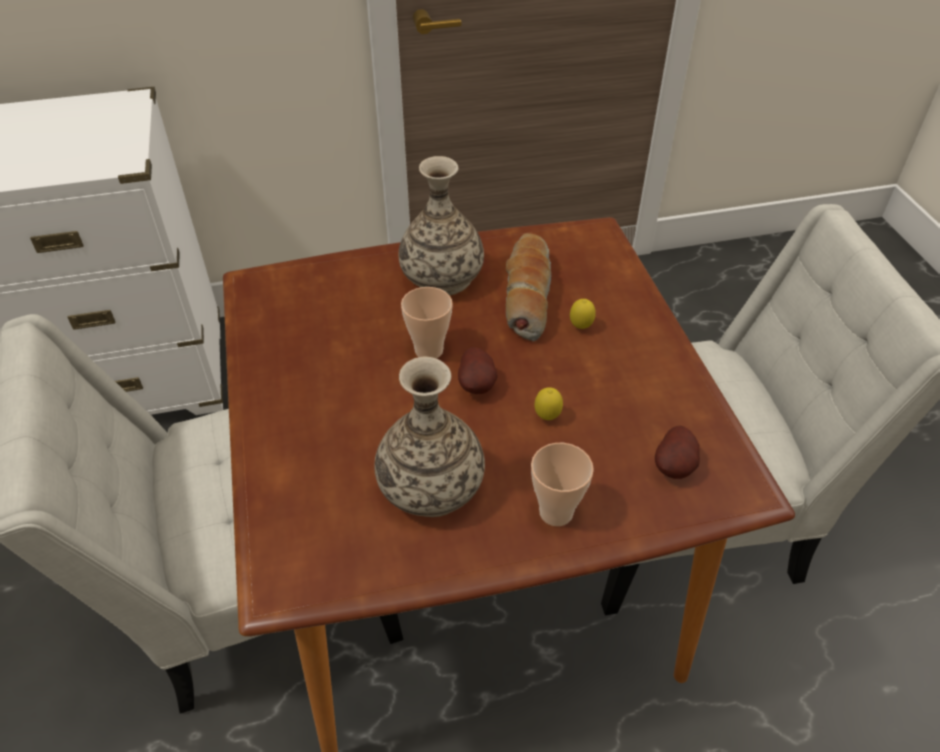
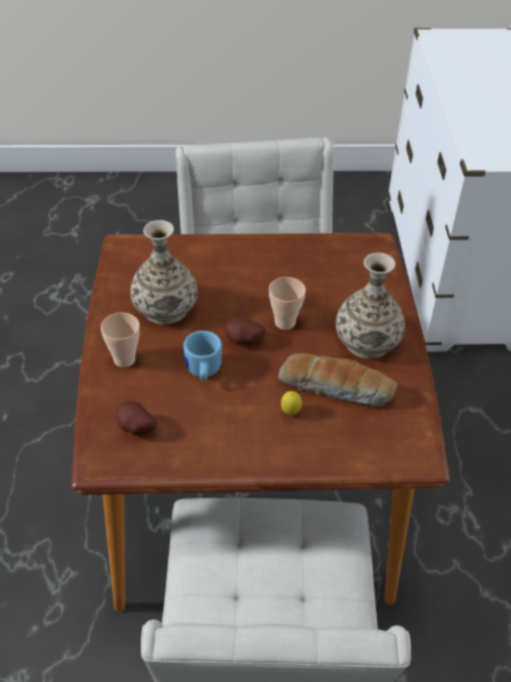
camera: 100 degrees right, 0 degrees up
lemon [534,387,563,420] -> blue mug [184,331,222,380]

